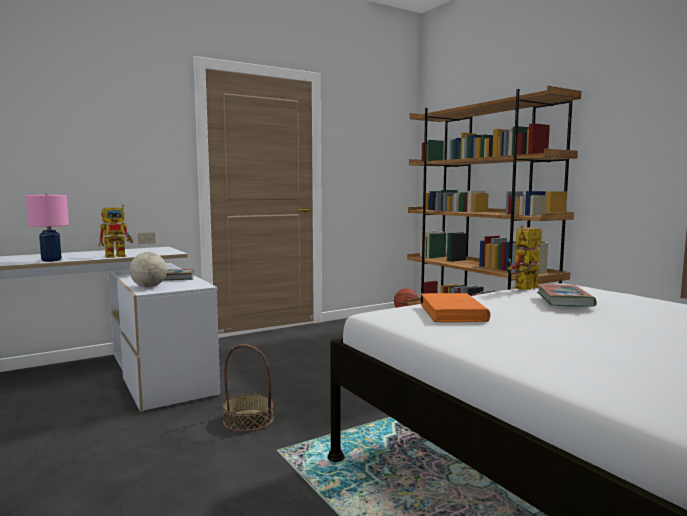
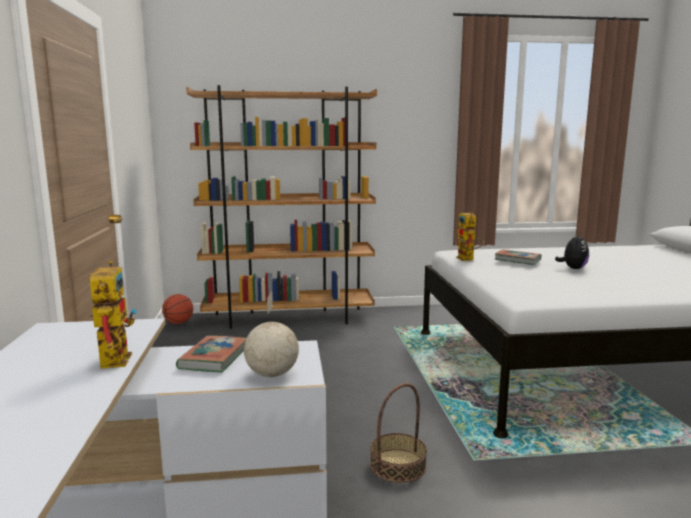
camera: 65 degrees left, 5 degrees up
pink table lamp [26,194,69,262] -> none
orange book [421,293,490,322] -> none
none -> plush toy [555,233,589,269]

